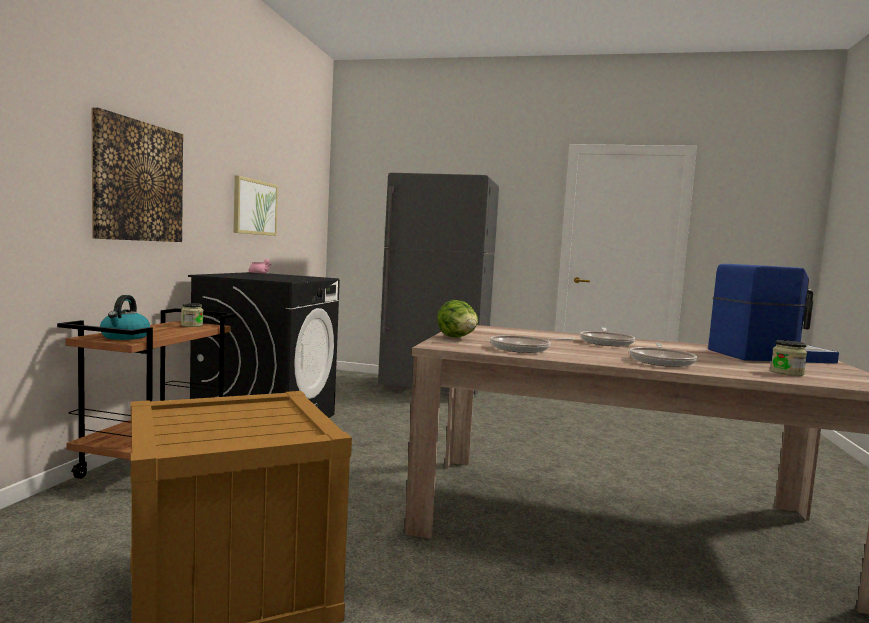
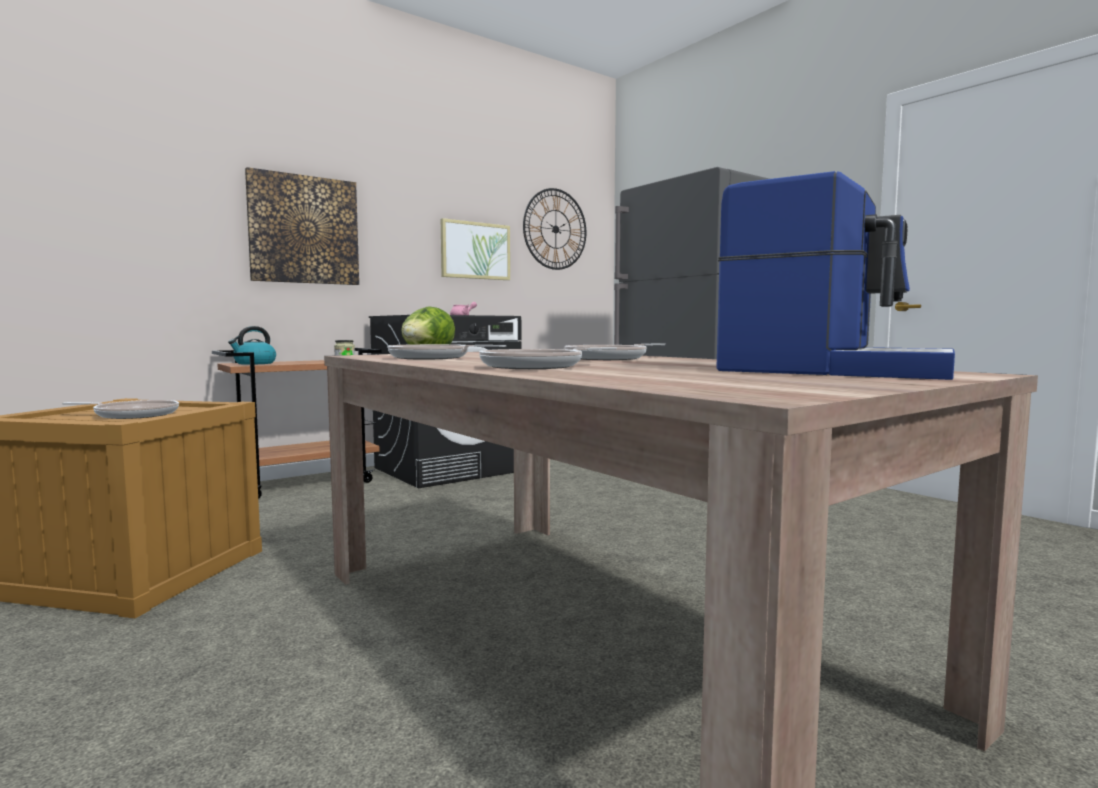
camera: 40 degrees right, 0 degrees up
jar [770,340,807,376] -> none
none -> frying pan [62,400,179,419]
none -> wall clock [523,188,586,270]

